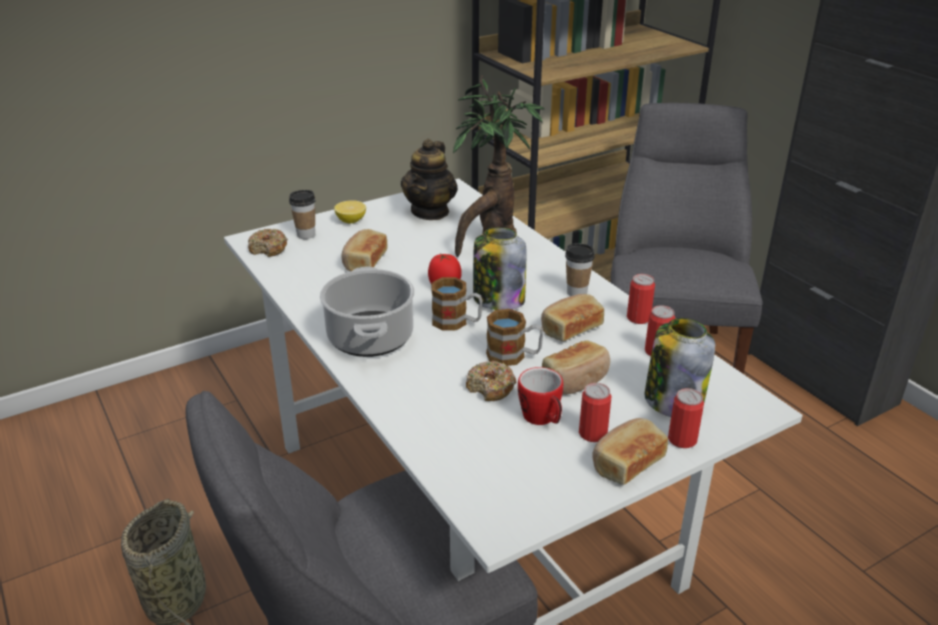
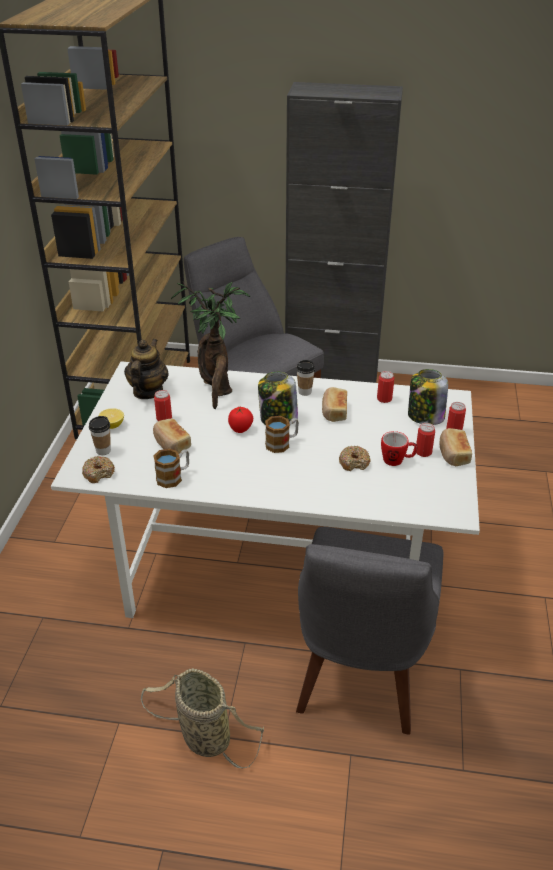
camera: 50 degrees left, 5 degrees up
cooking pot [320,267,415,357] -> none
teapot [401,139,458,220] -> teapot turned 135 degrees counterclockwise [124,339,169,399]
mug [486,309,544,366] -> mug moved to [153,448,189,488]
bread [542,340,610,395] -> none
can [627,274,655,324] -> can moved to [154,390,172,421]

